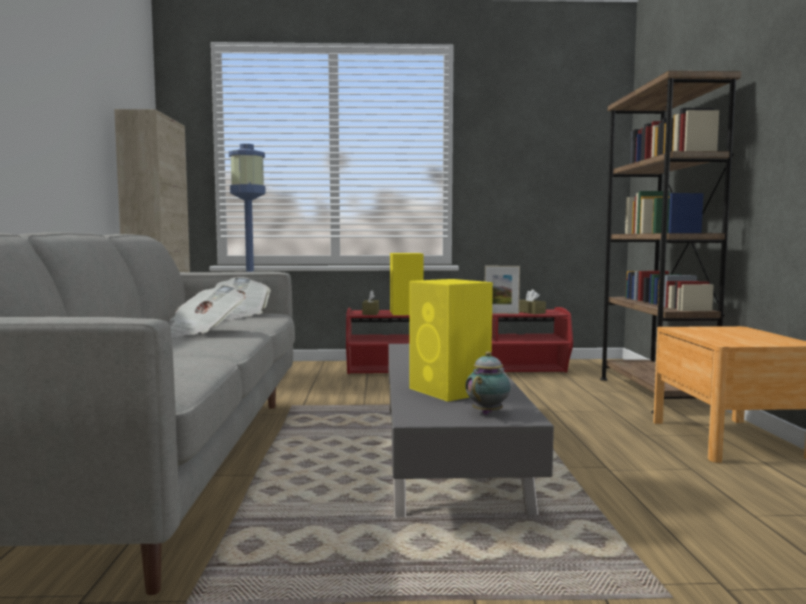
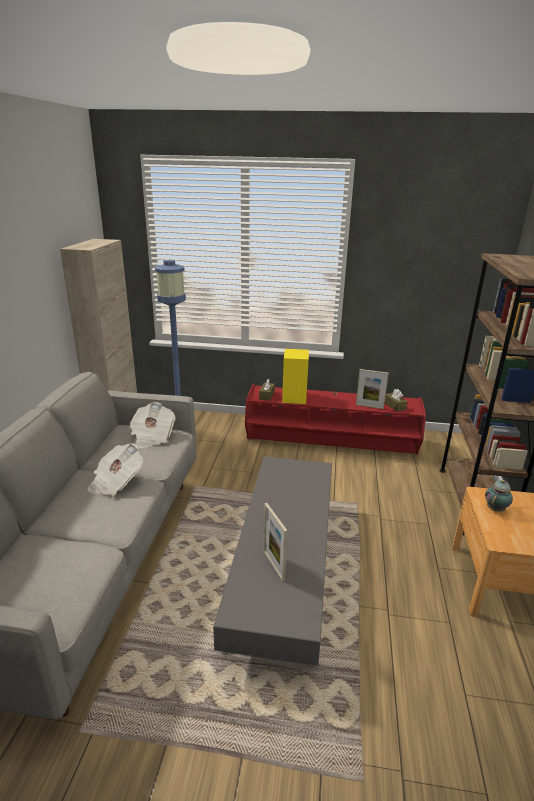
camera: 10 degrees right, 20 degrees up
yellow speaker [409,279,493,402] -> picture frame [263,503,287,582]
teapot [465,351,511,415] -> teapot moved to [485,480,513,512]

